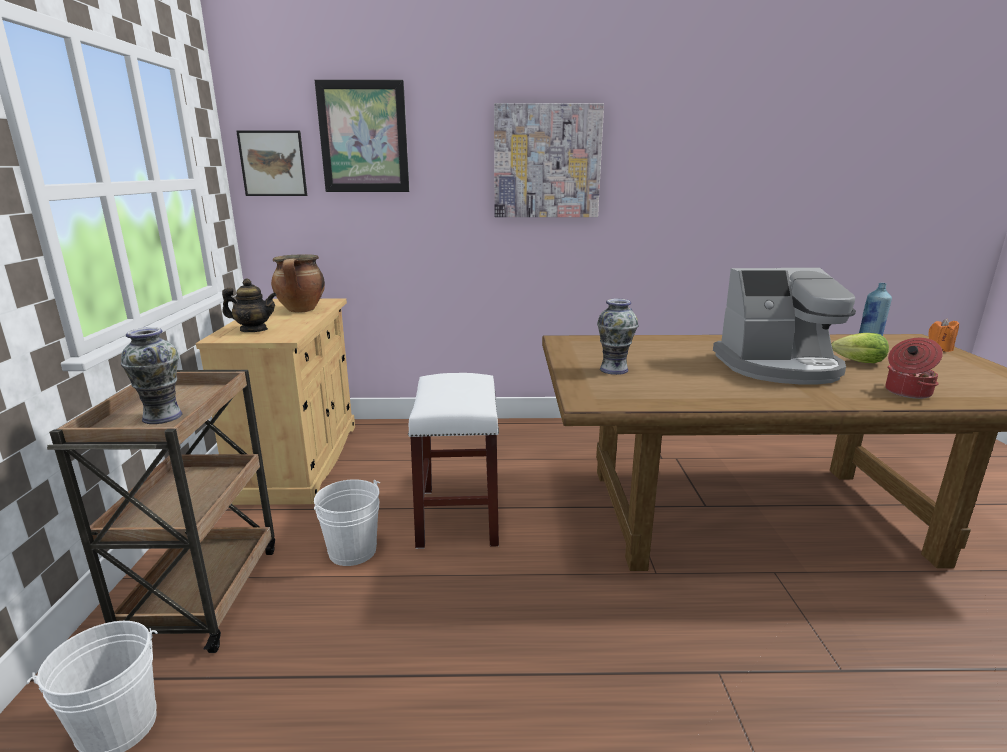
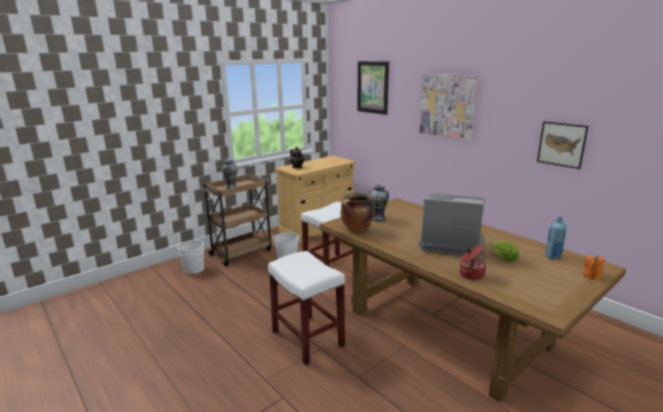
camera: 50 degrees right, 0 degrees up
picture [236,131,307,196] -> picture moved to [537,121,589,169]
cooking pot [271,254,325,312] -> cooking pot moved to [340,193,375,233]
coffee machine [713,268,856,385] -> coffee machine turned 150 degrees clockwise [419,193,485,258]
none -> white stool [268,251,345,366]

